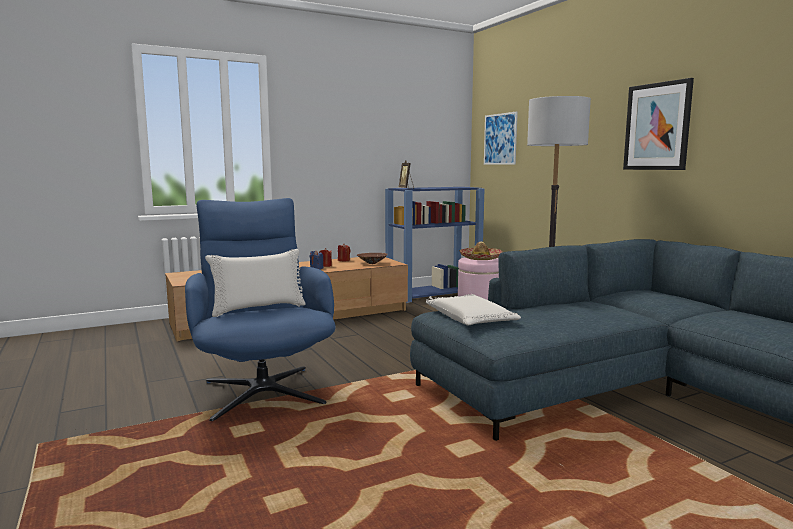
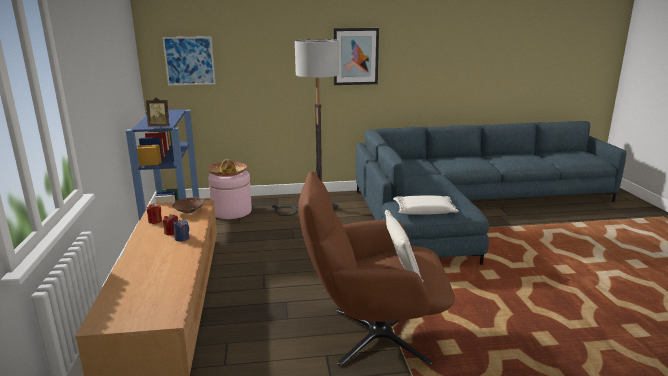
camera: 70 degrees left, 10 degrees up
blue armchair [185,198,336,421] -> brown armchair [298,171,455,367]

